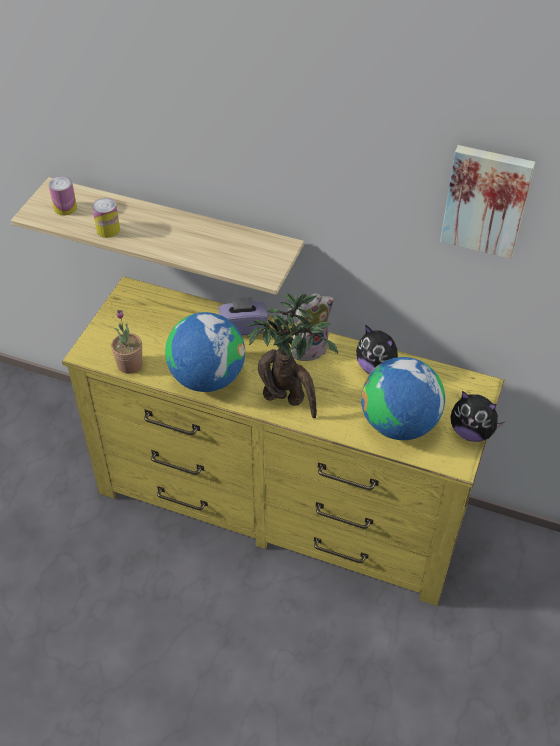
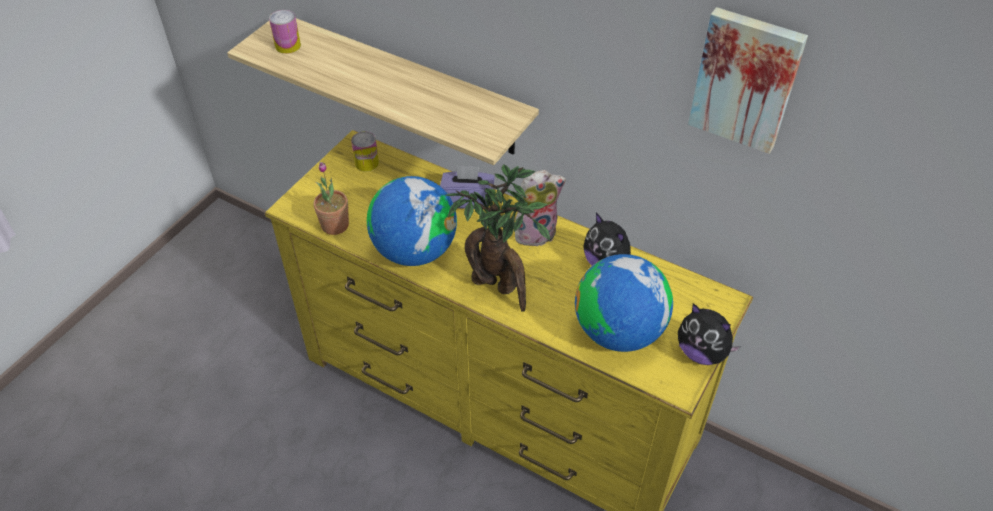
camera: 10 degrees right, 0 degrees up
can [92,198,120,238] -> can moved to [351,132,379,172]

